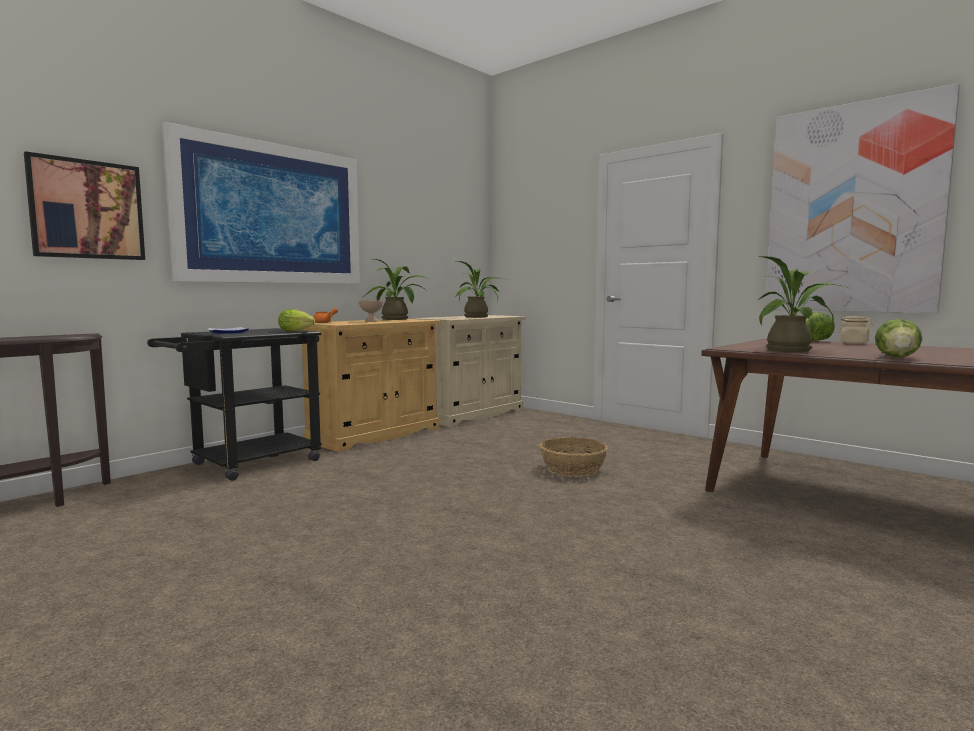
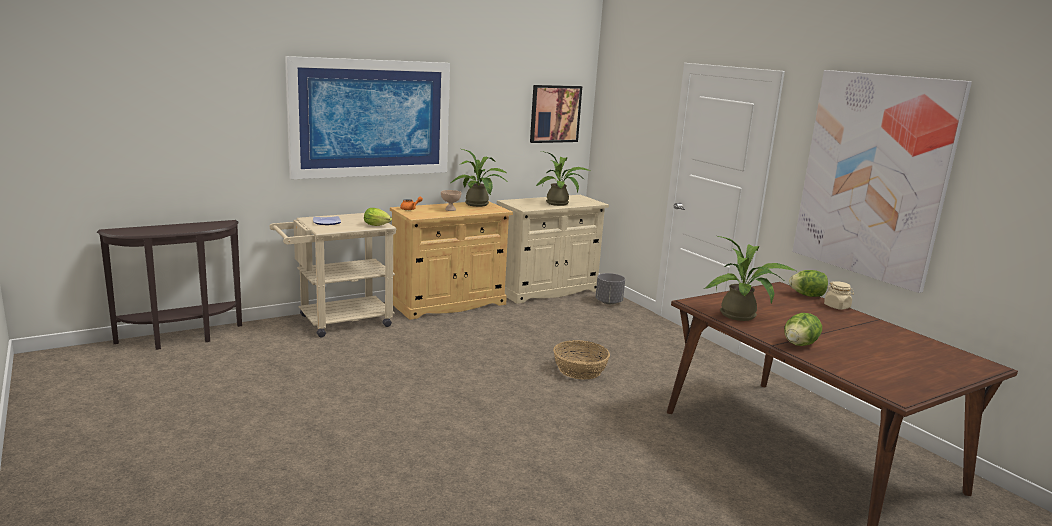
camera: 15 degrees right, 10 degrees up
picture [24,151,145,260] -> picture moved to [530,85,582,143]
black cart [147,328,322,481] -> beige cart [269,213,397,337]
none -> grey planter [596,273,625,304]

